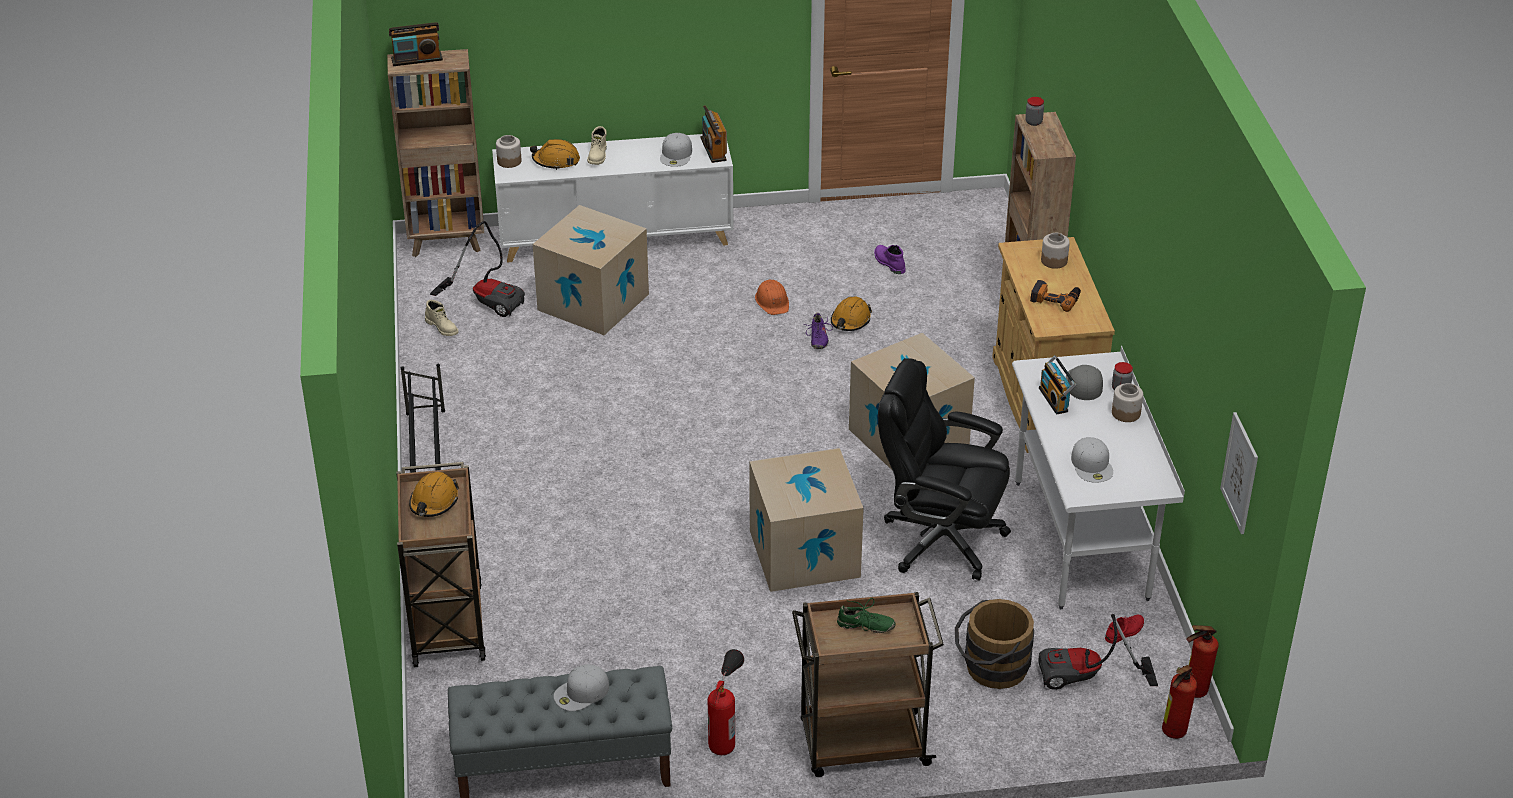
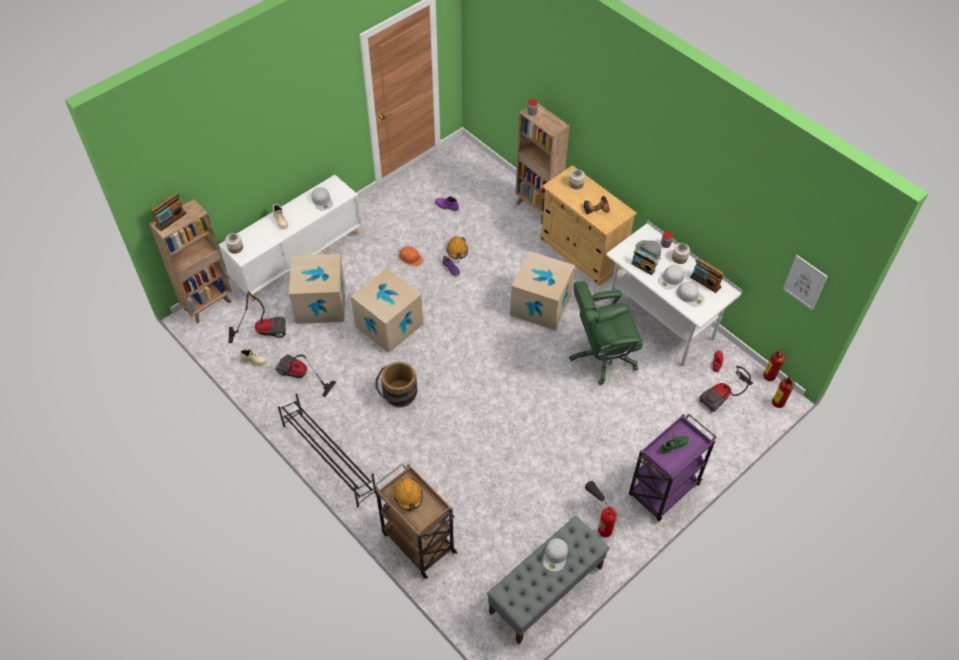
camera: 35 degrees left, 15 degrees up
orange hard hat [530,139,580,170] -> none
radio [700,105,727,163] -> radio moved to [690,260,723,293]
cardboard box [750,448,864,592] -> cardboard box moved to [351,268,423,353]
brown cart [792,592,944,777] -> purple cart [629,414,717,521]
black office chair [878,358,1011,581] -> green office chair [569,281,643,385]
brown bucket [955,599,1034,689] -> brown bucket moved to [376,362,417,407]
none -> vacuum cleaner [275,354,336,397]
none -> white cap [658,265,684,289]

